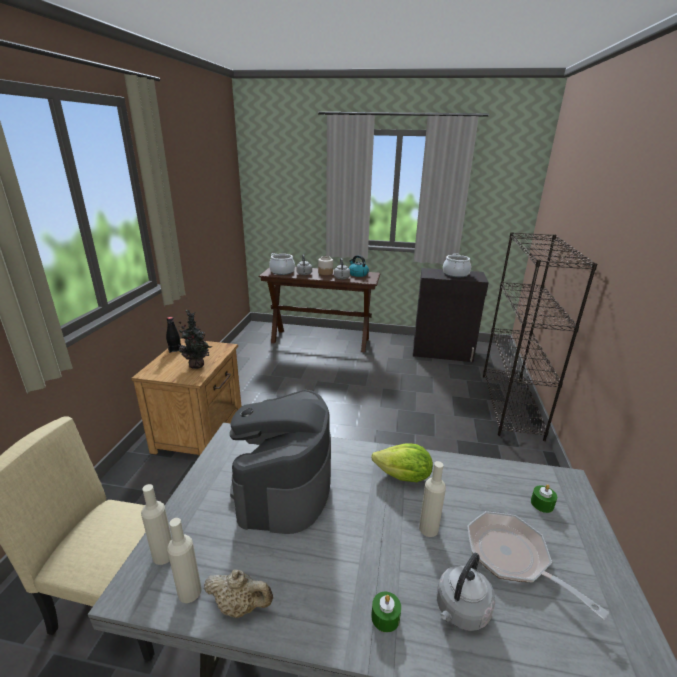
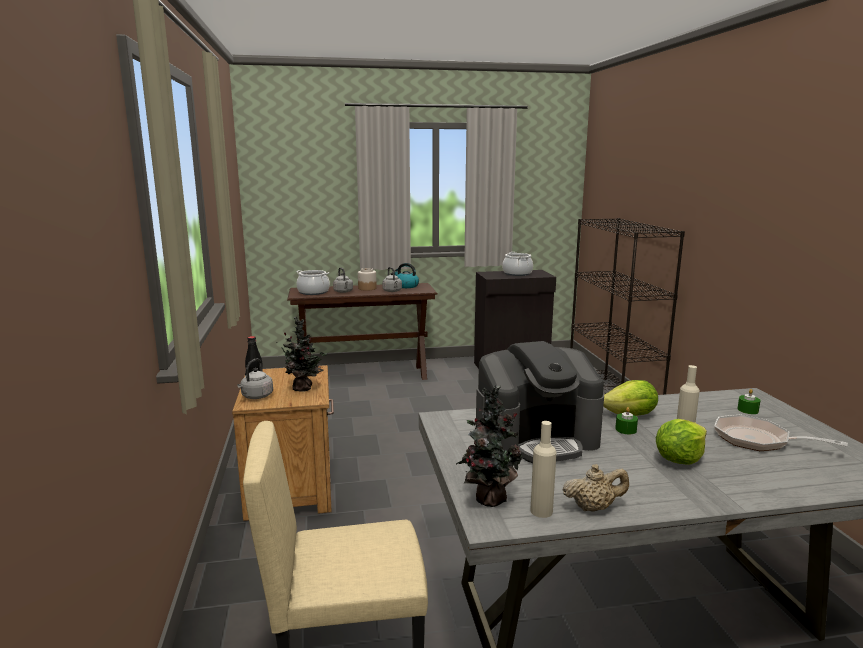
camera: 20 degrees left, 10 degrees down
beige bottle [141,484,172,565] -> potted plant [456,385,522,507]
coffee machine [230,389,331,534] -> coffee machine turned 90 degrees counterclockwise [476,341,604,463]
green candle [371,592,401,632] -> green candle moved to [615,407,638,434]
grey kettle [437,553,495,631] -> grey kettle moved to [237,358,273,399]
none -> lettuce [656,419,707,464]

